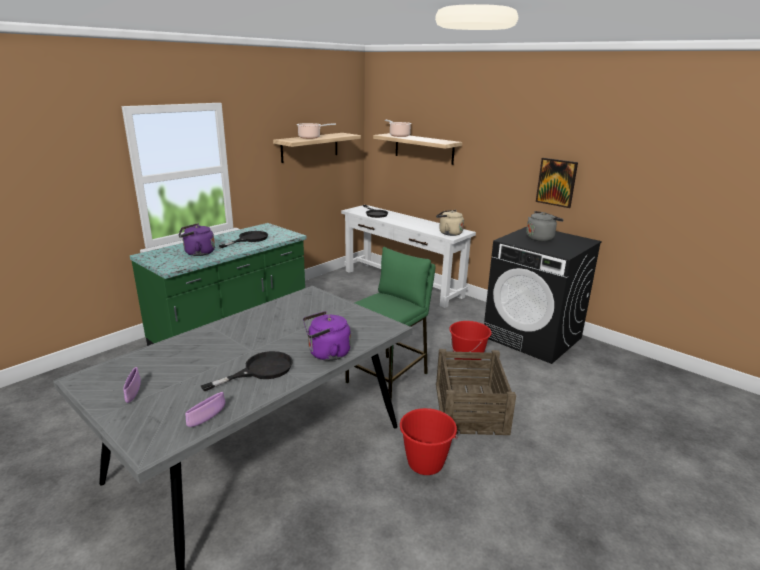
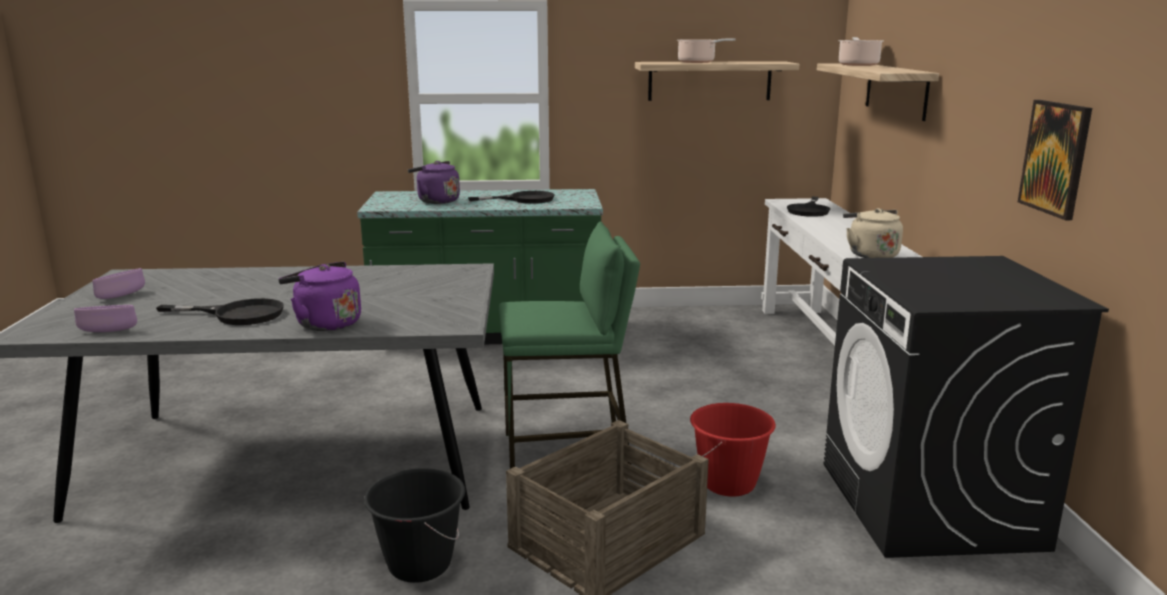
camera: 45 degrees right, 5 degrees down
red bucket [400,408,458,475] -> black bucket [364,468,465,583]
grey kettle [526,211,564,242] -> none

